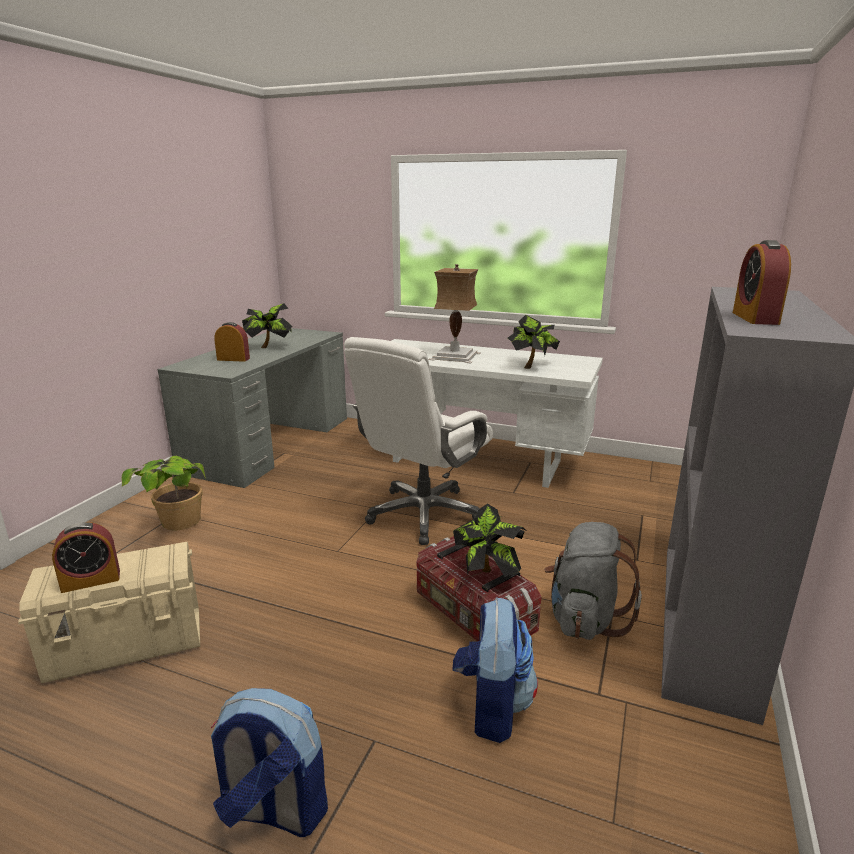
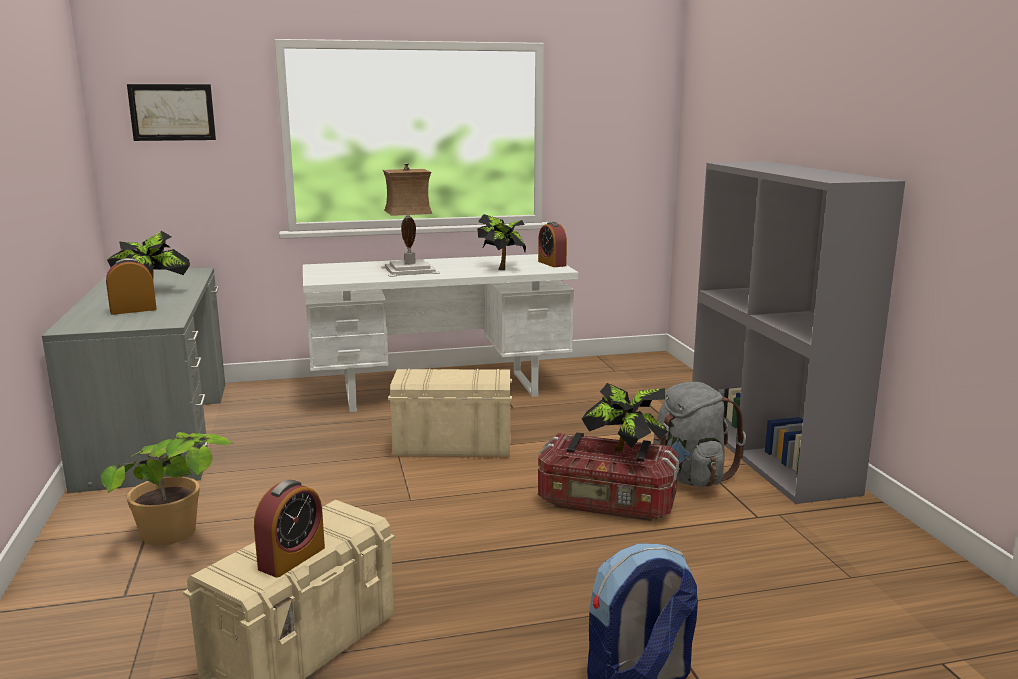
camera: 35 degrees left, 5 degrees down
white office chair [344,337,493,545] -> beige storage box [388,369,512,457]
backpack [452,598,538,743] -> none
alarm clock [733,240,791,325] -> alarm clock moved to [538,222,567,267]
none -> picture [127,84,216,141]

